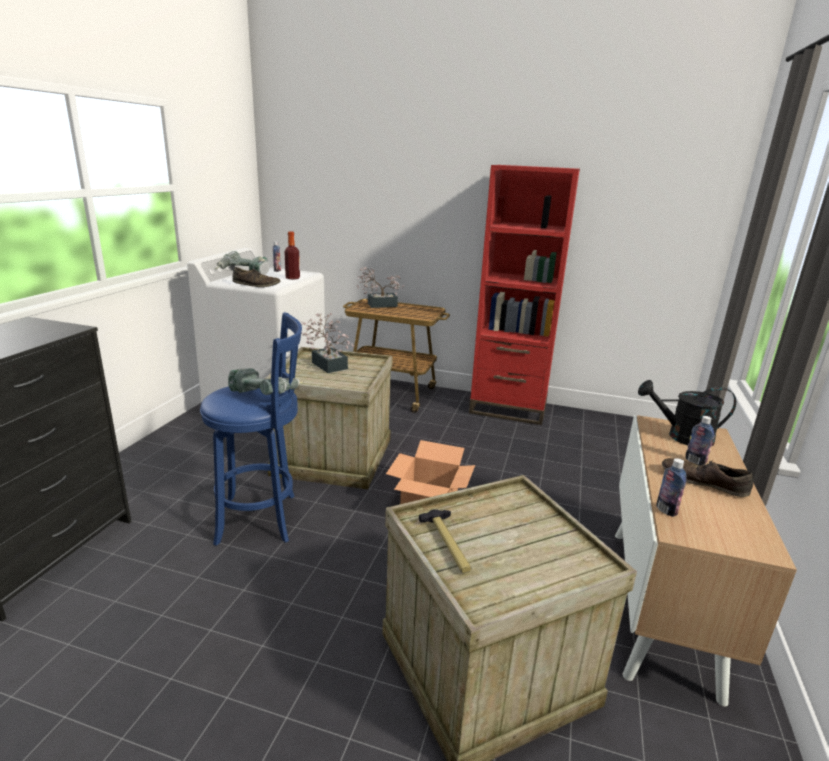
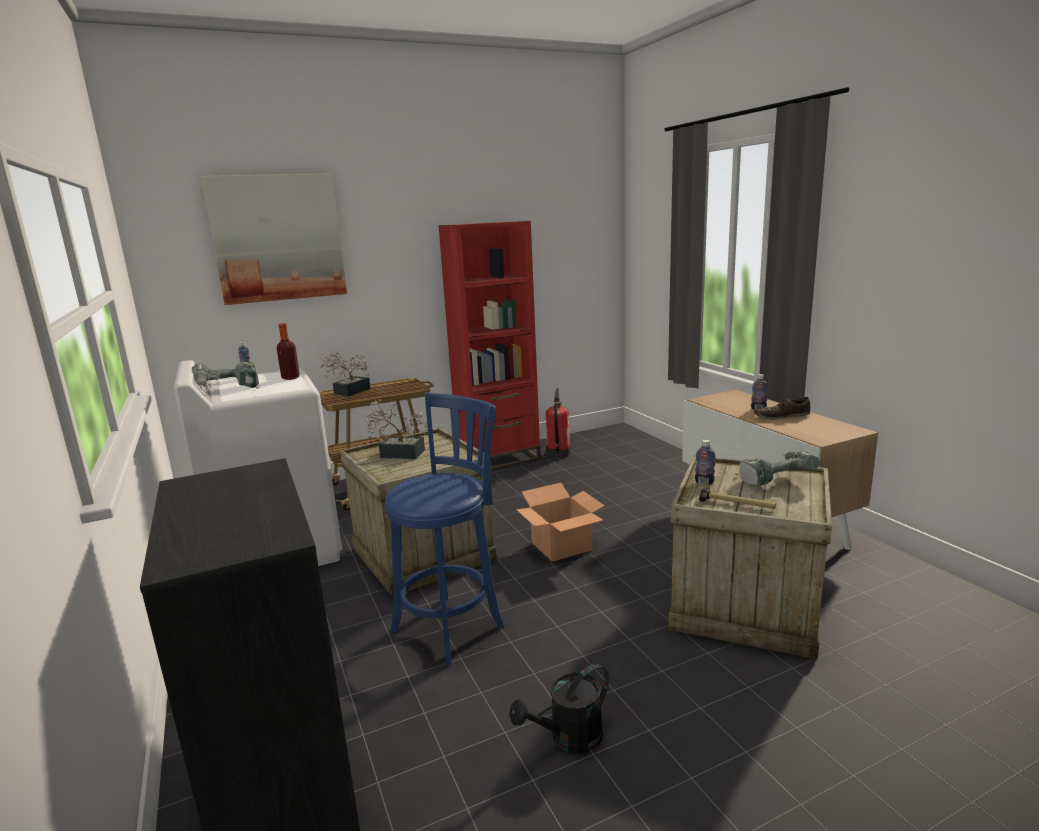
camera: 40 degrees left, 5 degrees down
power drill [228,368,304,395] -> power drill moved to [735,451,820,485]
brown shoe [232,267,281,287] -> none
black watering can [638,380,736,446] -> black watering can moved to [509,664,609,754]
bottle [656,458,687,517] -> bottle moved to [695,440,716,485]
none -> picture [201,173,347,305]
none -> fire extinguisher [546,388,571,459]

